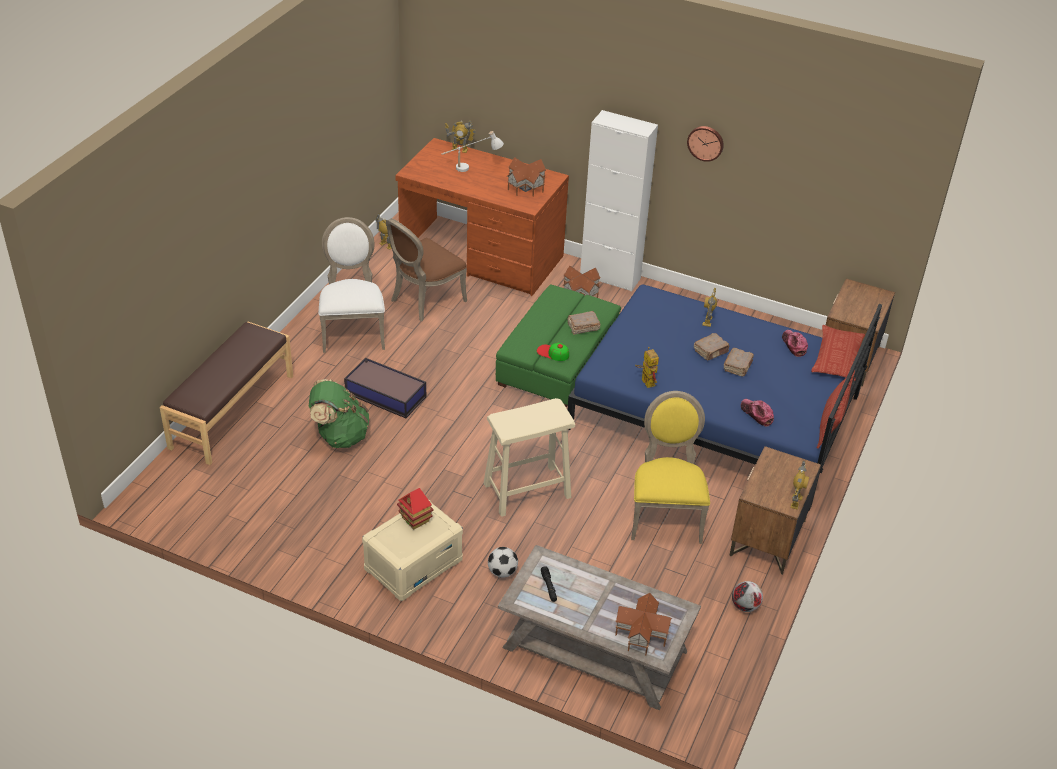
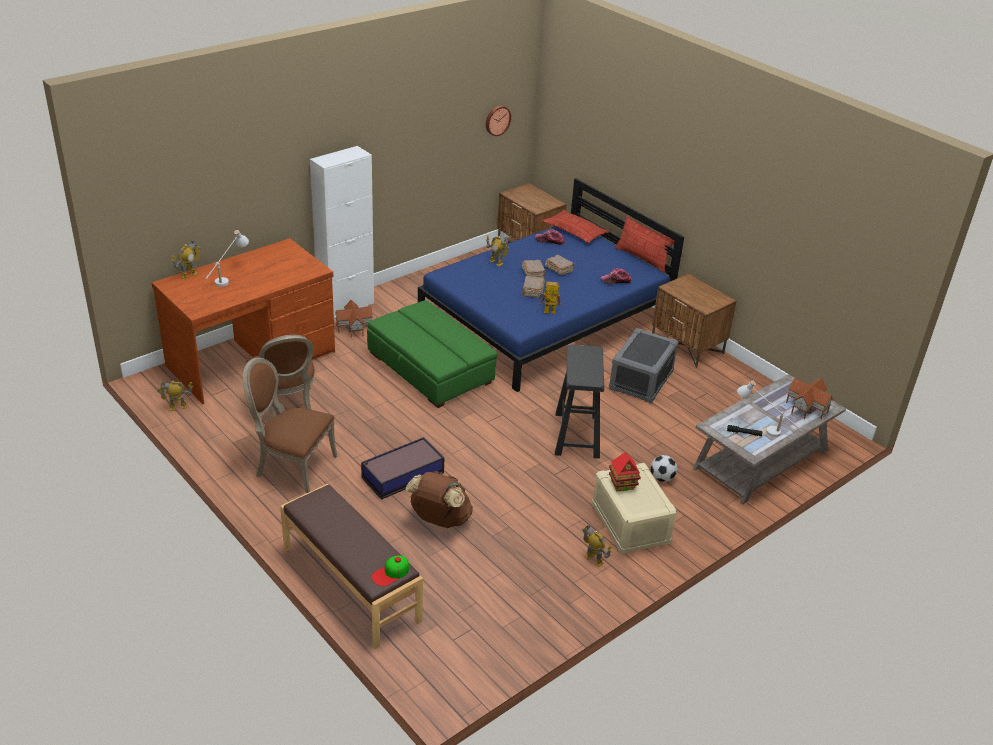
camera: 65 degrees left, 5 degrees down
green backpack [309,379,369,448] -> brown backpack [406,471,473,528]
white chair [318,217,385,353] -> brown chair [243,357,337,493]
beige stool [484,398,575,517] -> black stool [555,344,604,459]
toy house [507,157,546,197] -> none
cap [537,343,569,361] -> cap moved to [372,555,409,586]
brown book [567,311,600,335] -> brown book moved to [522,276,545,298]
yellow chair [631,391,710,544] -> grey storage box [609,328,679,403]
wall clock [687,126,724,162] -> wall clock moved to [486,106,511,136]
football [732,581,763,612] -> none
toy robot [790,461,809,510] -> toy robot moved to [582,524,612,567]
none -> white table lamp [737,380,799,437]

